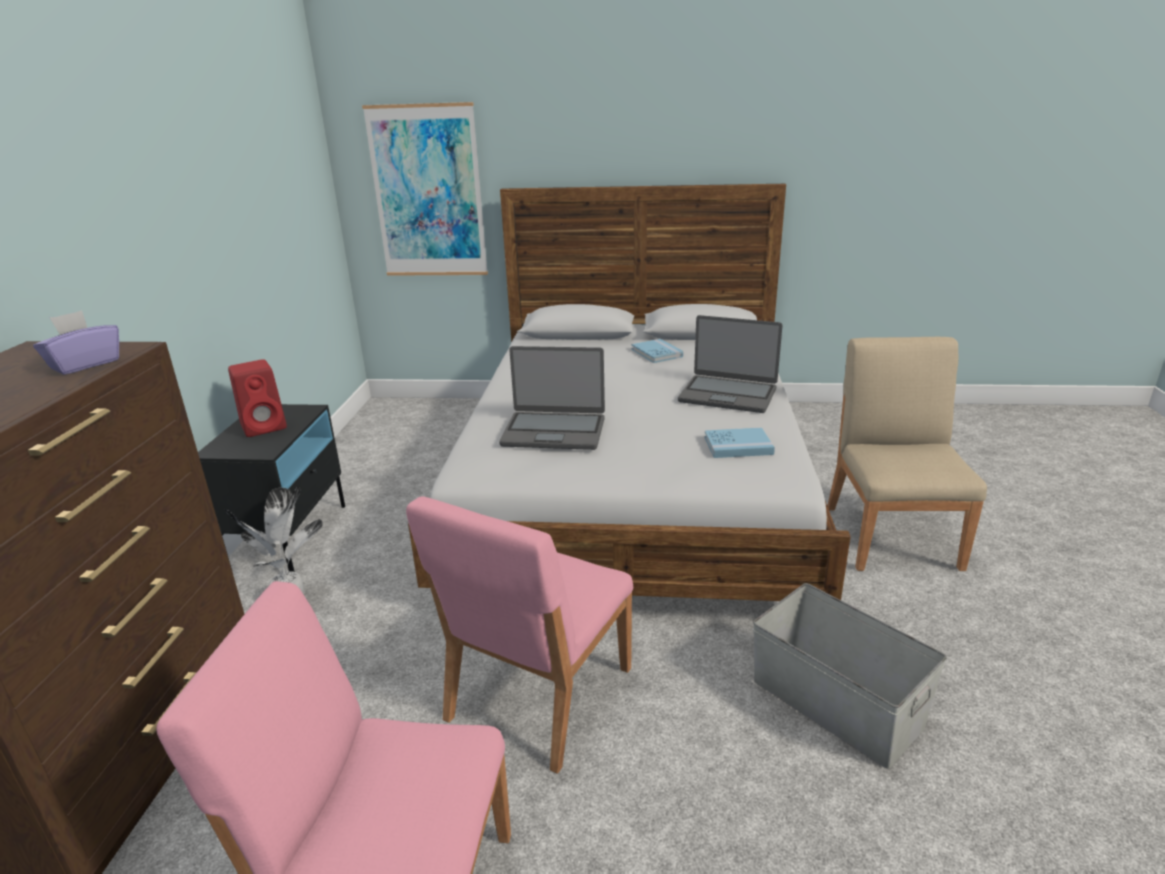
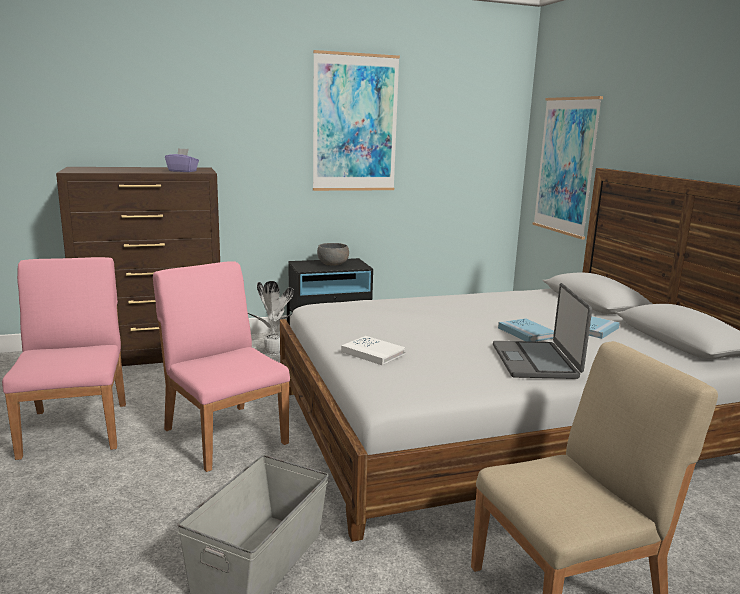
camera: 65 degrees right, 10 degrees down
red speaker [228,359,287,437] -> grey bowl [317,243,349,266]
pink chair [406,496,633,774] -> pink chair turned 45 degrees clockwise [153,261,290,472]
laptop [499,346,605,450] -> none
blue book [704,428,775,458] -> blue book moved to [498,318,554,342]
none -> picture [313,50,400,191]
none -> white book [341,336,406,365]

